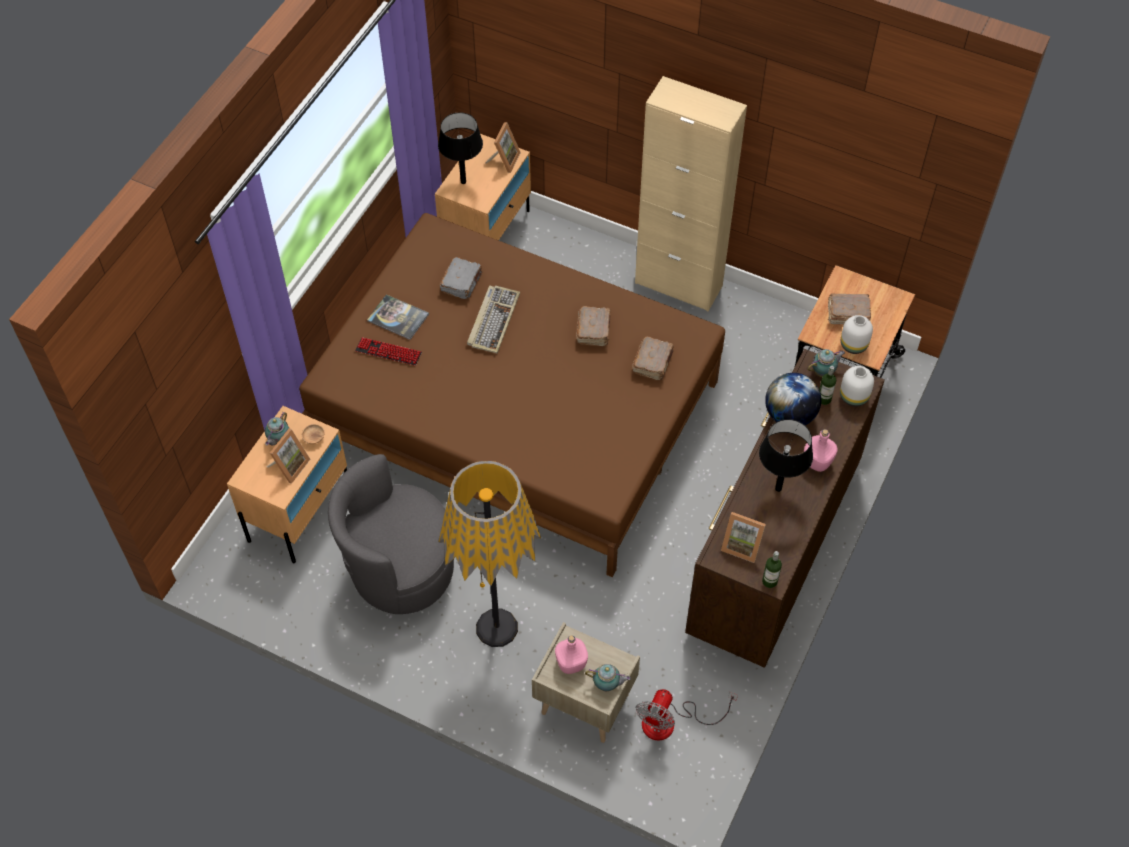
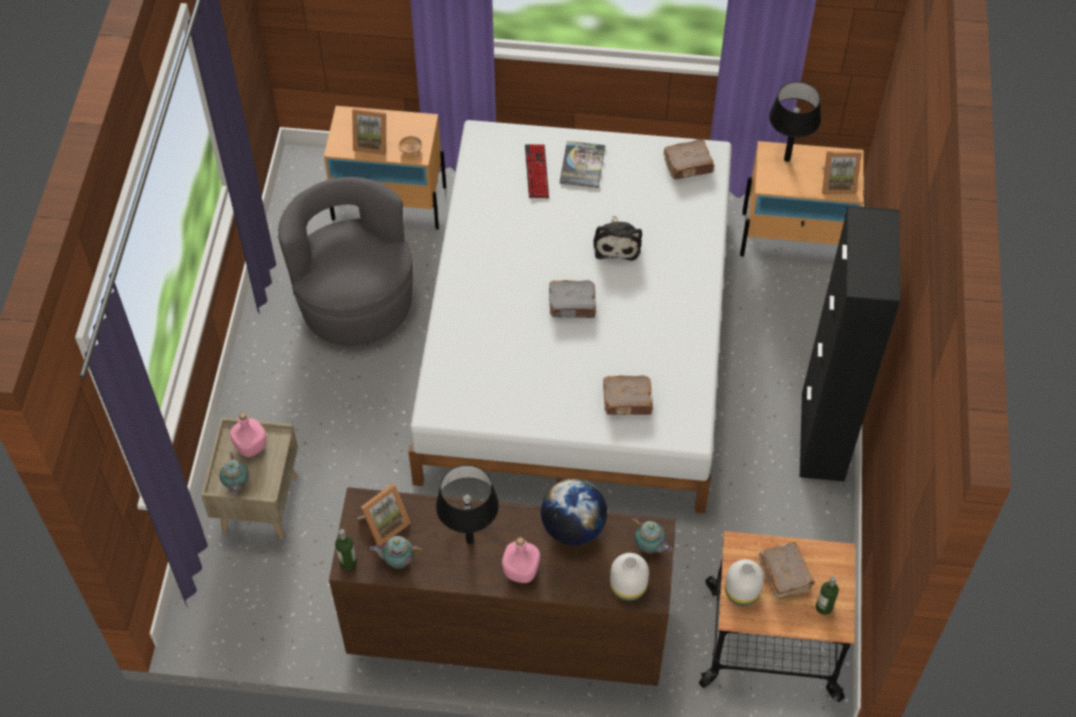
camera: 70 degrees right, 0 degrees up
teapot [265,412,290,446] -> teapot moved to [370,536,423,569]
brown bed [299,213,725,577] -> white bed [409,120,732,514]
floor lamp [438,461,541,647] -> none
grey book [440,257,482,299] -> grey book moved to [549,280,596,318]
keyboard [467,286,520,353] -> plush toy [593,216,642,261]
brown book [576,306,611,346] -> brown book moved to [663,139,714,179]
beige cabinet [635,76,747,311] -> black cabinet [799,205,900,481]
fan [636,689,738,740] -> none
picture frame [721,512,766,563] -> picture frame turned 135 degrees counterclockwise [357,483,410,545]
bottle [819,366,836,405] -> bottle moved to [816,576,839,615]

